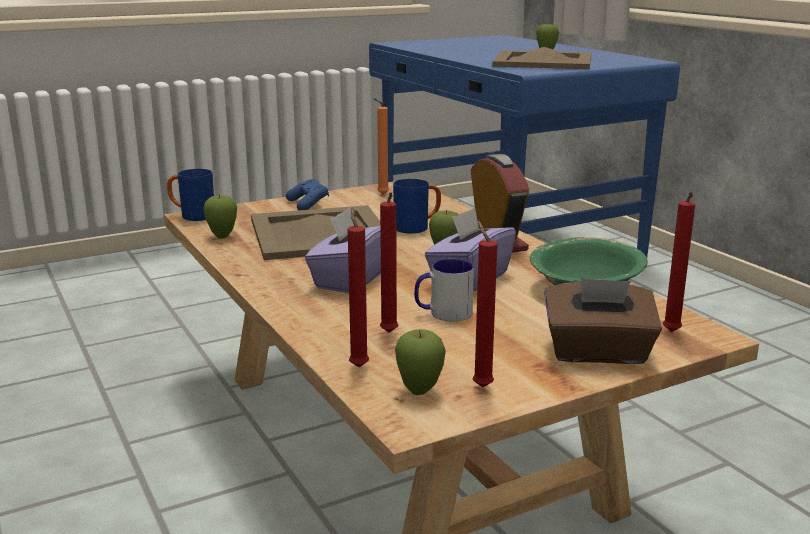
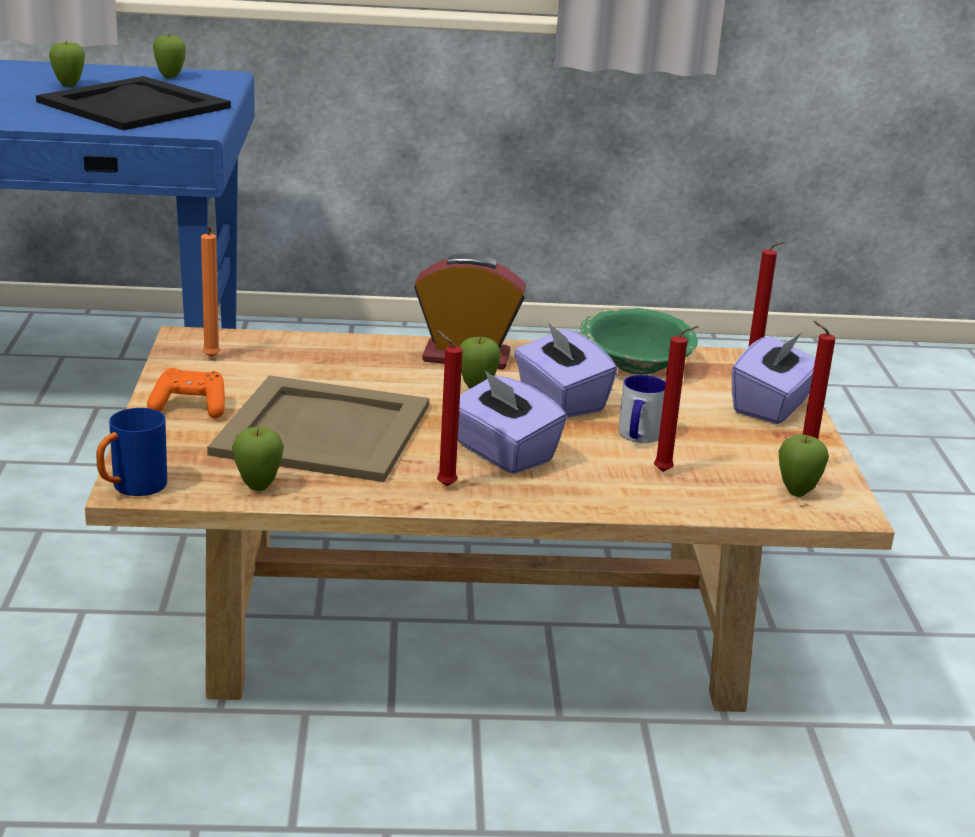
camera: 65 degrees left, 5 degrees up
blue game controller [286,179,329,210] -> orange game controller [147,368,225,419]
red candle [348,207,369,367] -> red candle moved to [437,331,463,486]
blue mug [393,179,441,234] -> none
beige tray [492,47,591,69] -> black tray [36,76,231,130]
brown tissue box [544,278,662,364] -> purple tissue box [732,332,815,424]
none -> apple [153,34,186,79]

